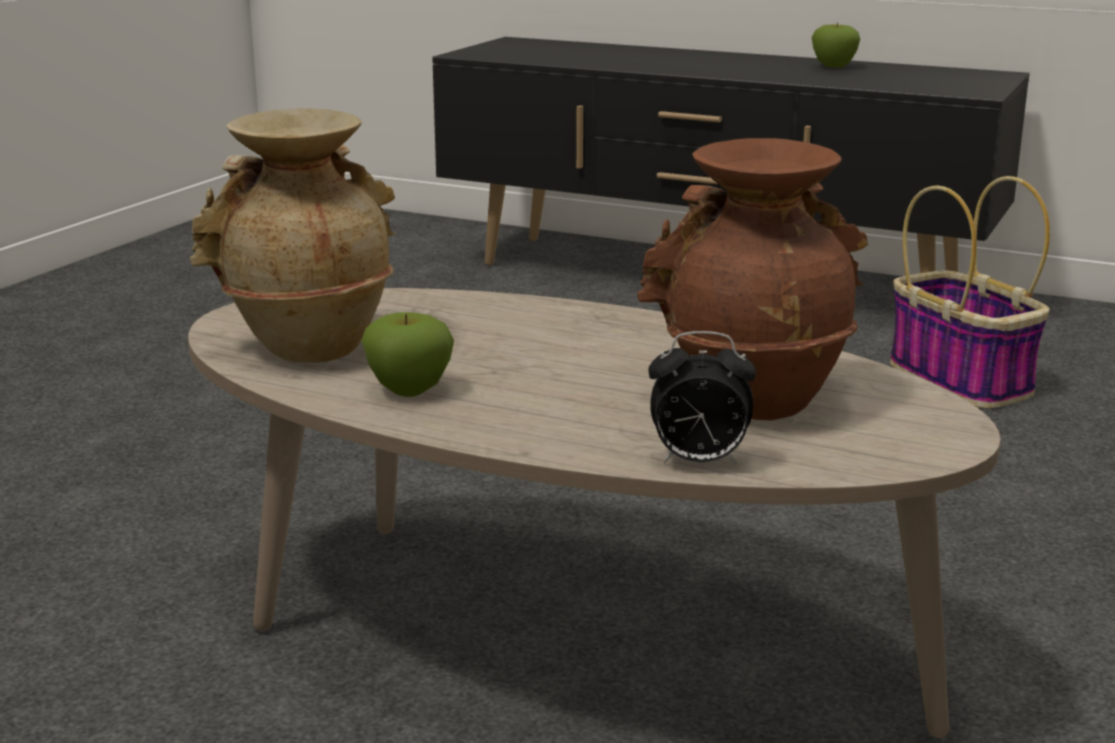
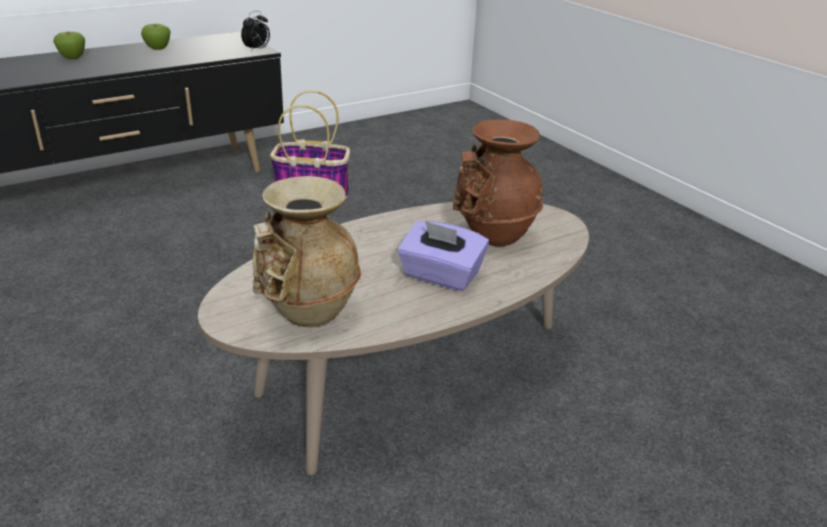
camera: 60 degrees left, 10 degrees up
apple [361,312,454,397] -> apple moved to [53,32,85,59]
alarm clock [648,331,756,465] -> alarm clock moved to [241,11,270,52]
none -> purple tissue box [397,221,489,291]

